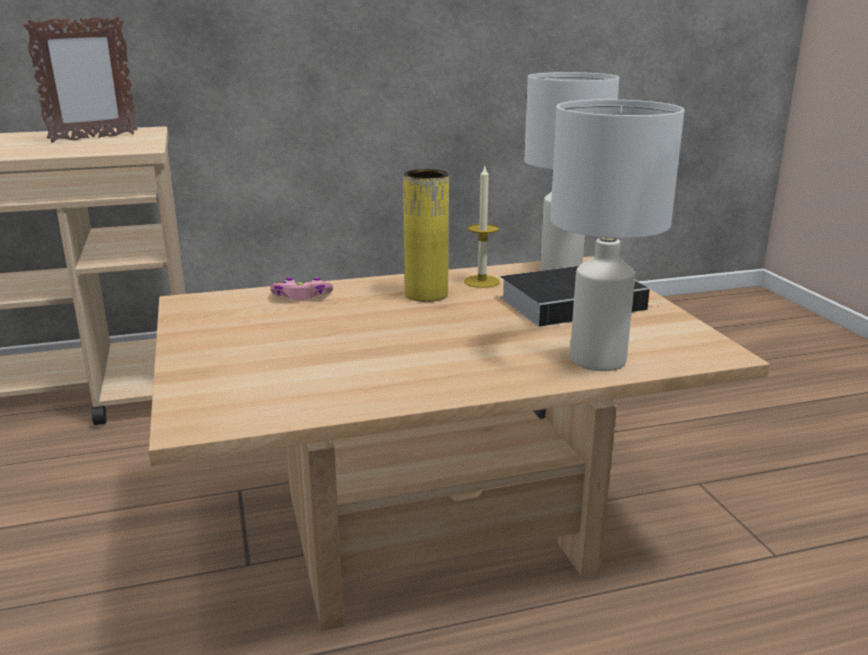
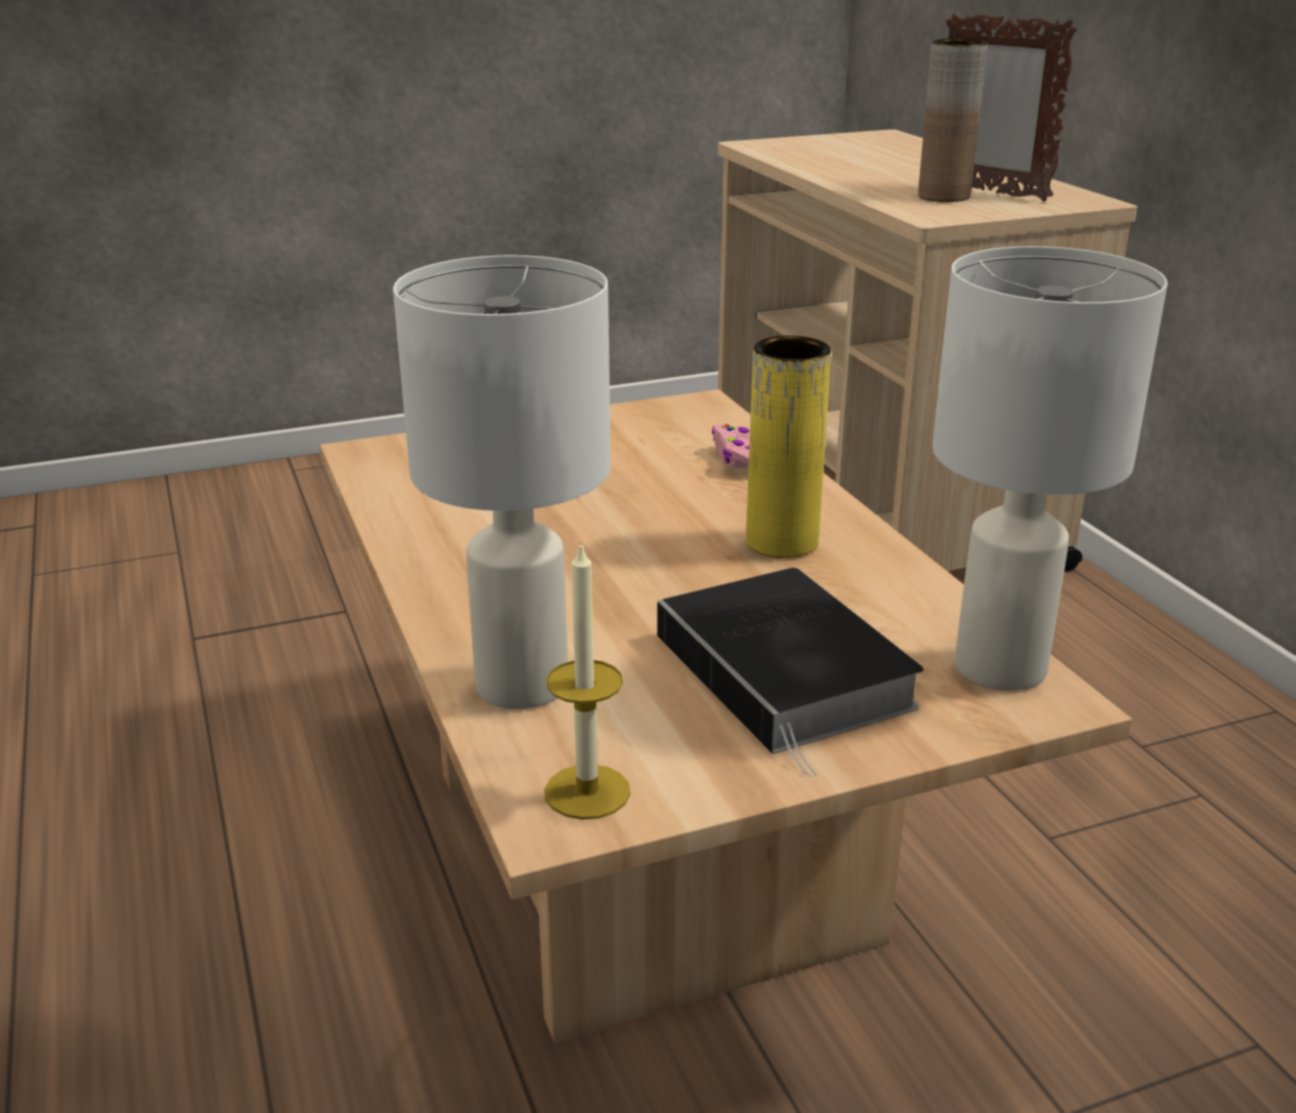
camera: 85 degrees right, 5 degrees up
candle [464,166,500,288] -> candle moved to [544,541,631,820]
none -> brown vase [918,38,988,202]

